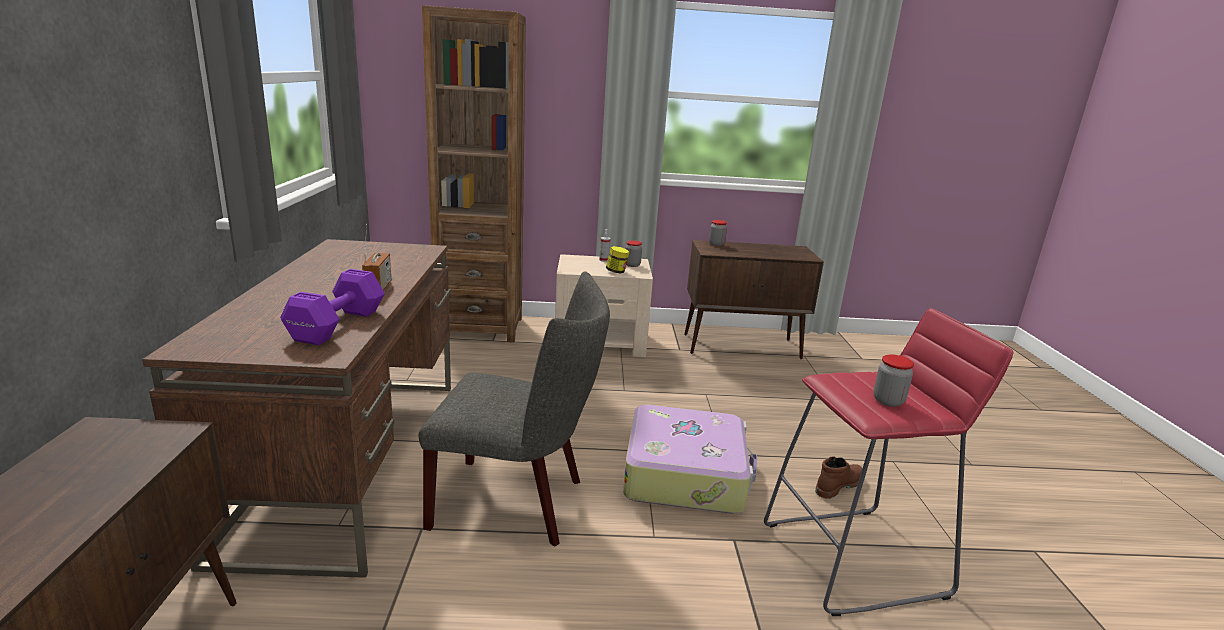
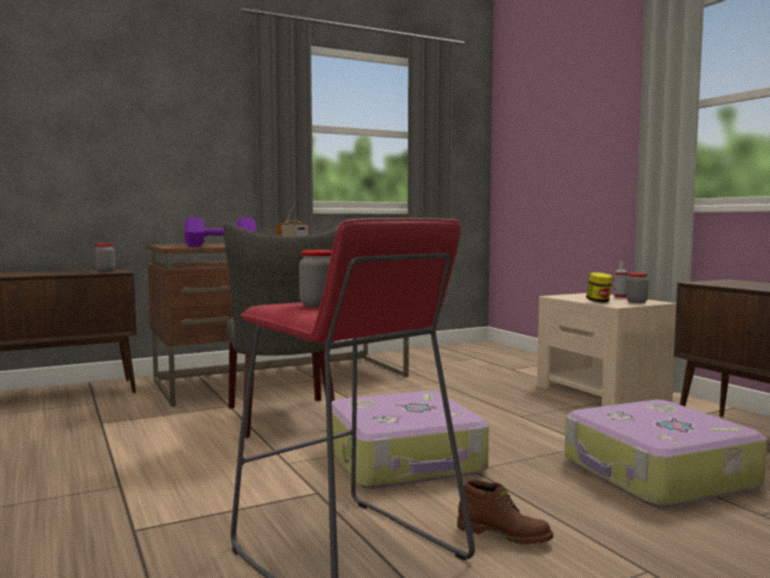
camera: 65 degrees right, 15 degrees down
brown bookcase [422,5,526,343] -> none
jar [709,220,727,246] -> jar moved to [94,243,115,272]
none -> suitcase [565,400,767,508]

